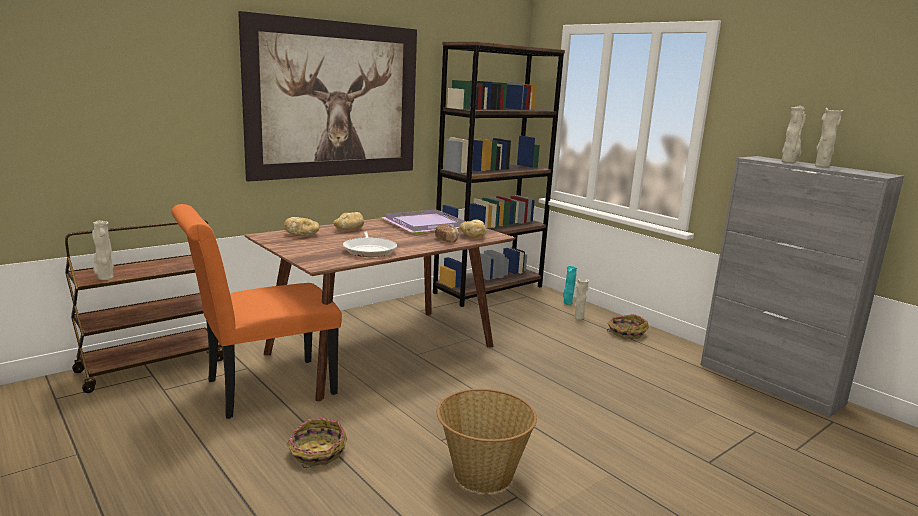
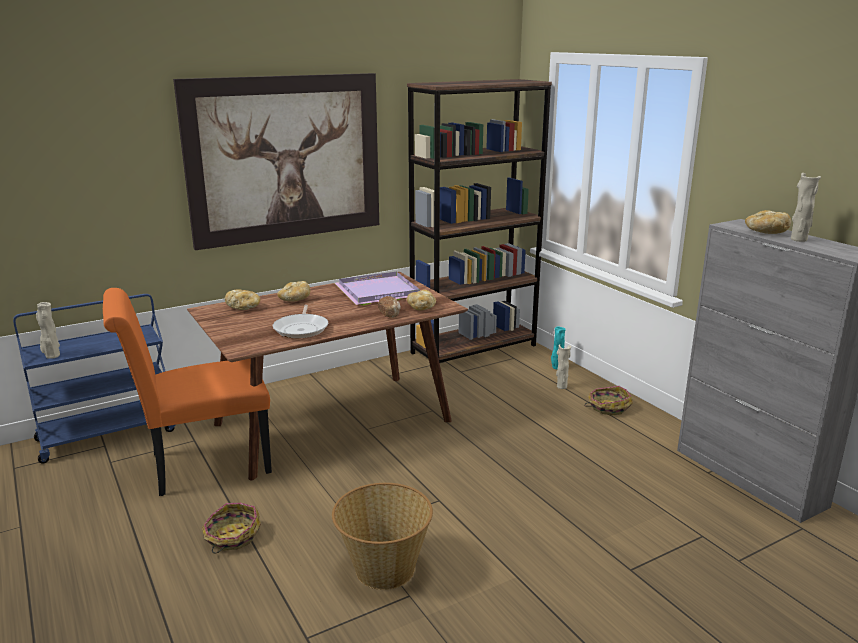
camera: 10 degrees right, 5 degrees up
brown cart [65,220,223,393] -> blue cart [13,294,175,464]
beige vase [782,106,806,163] -> bread [745,210,791,234]

